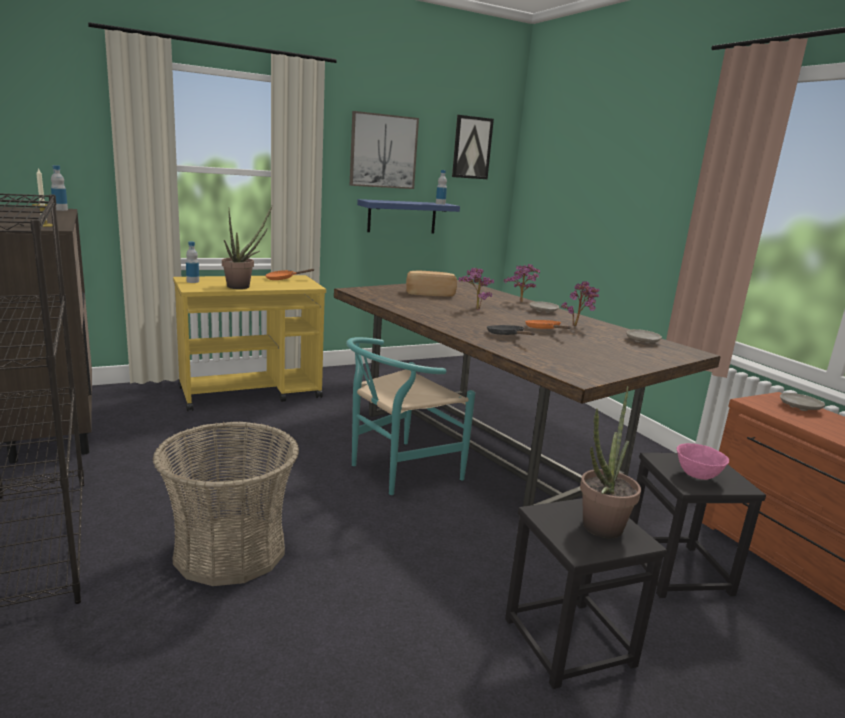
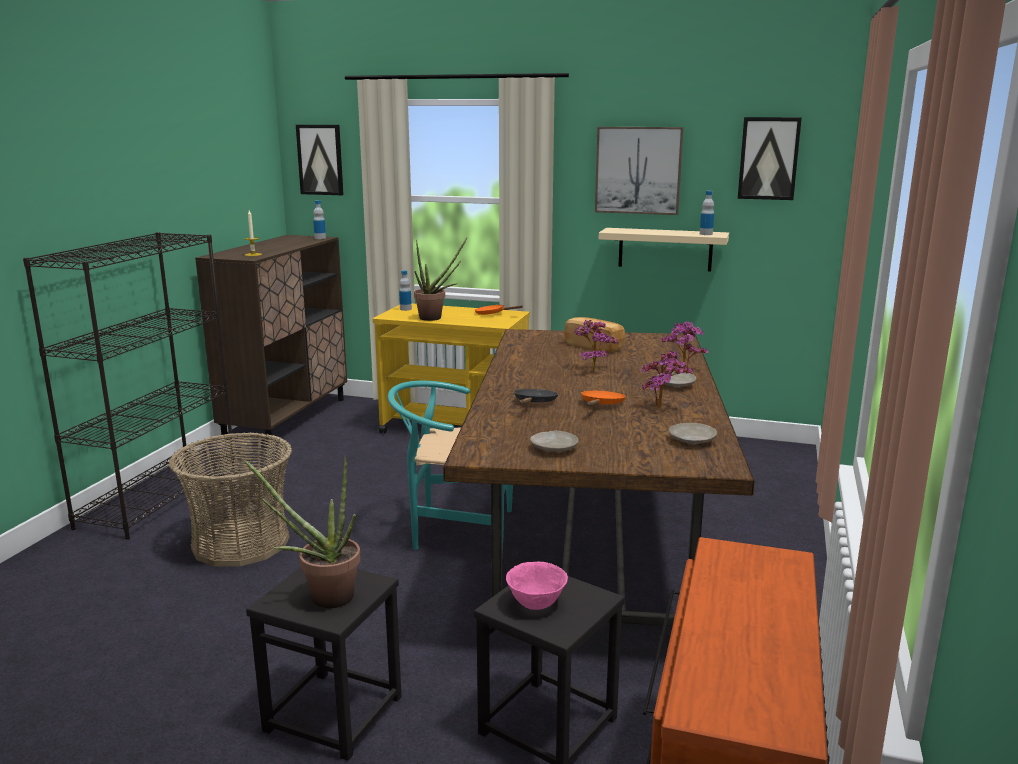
camera: 45 degrees right, 0 degrees up
blue shelf [357,199,460,234] -> beige shelf [599,228,729,271]
beige plate [780,393,825,411] -> beige plate moved to [530,431,578,453]
none -> picture [296,125,344,195]

